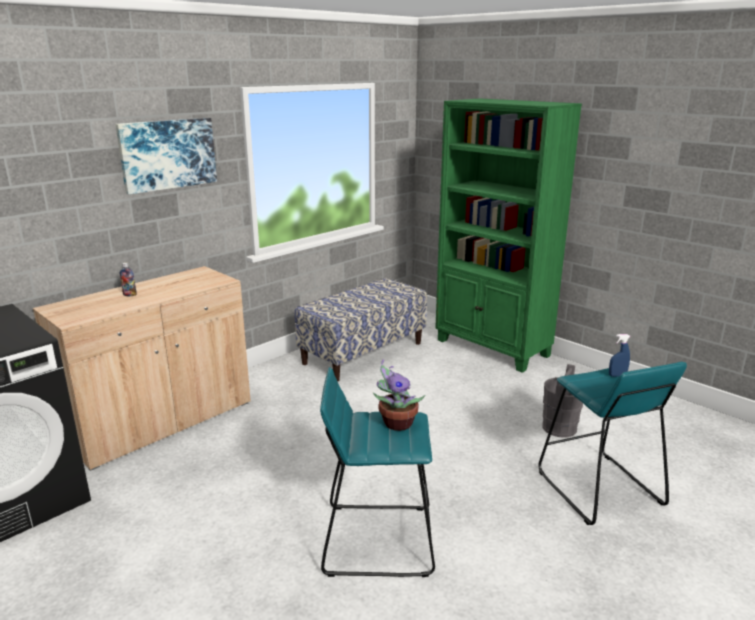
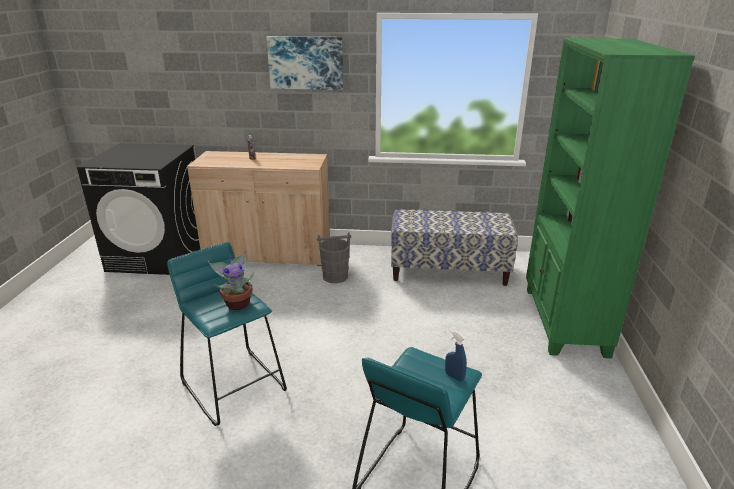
camera: 50 degrees right, 5 degrees up
grey bucket [542,364,583,438] -> grey bucket moved to [317,232,351,283]

